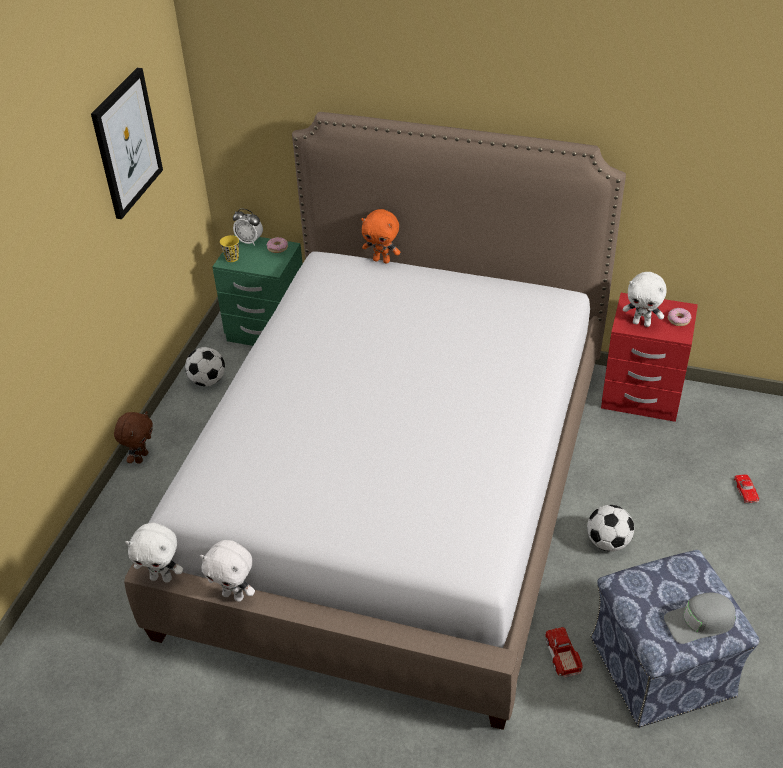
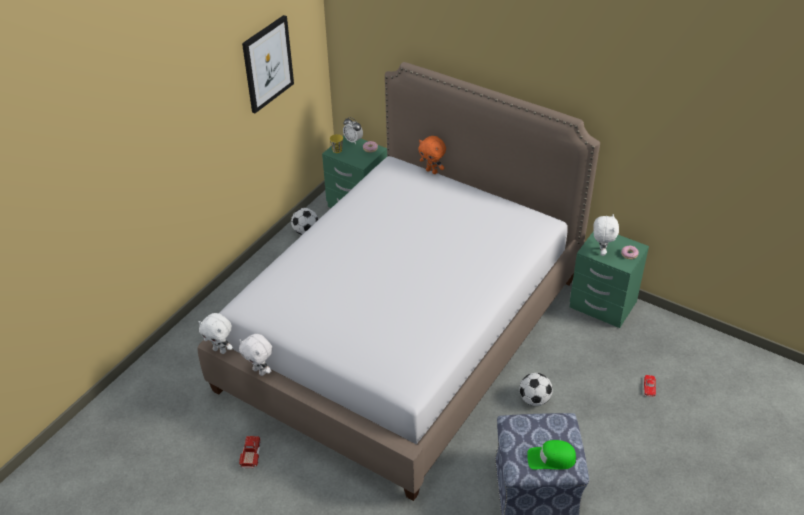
camera: 15 degrees right, 0 degrees up
brown plush toy [114,411,153,464] -> none
toy truck [545,627,583,678] -> toy truck moved to [239,436,261,468]
red nightstand [601,293,698,422] -> green nightstand [570,231,649,328]
white plush toy [623,272,667,327] -> white plush toy turned 120 degrees counterclockwise [593,214,619,256]
grey cap [664,593,736,644] -> green cap [527,440,576,470]

